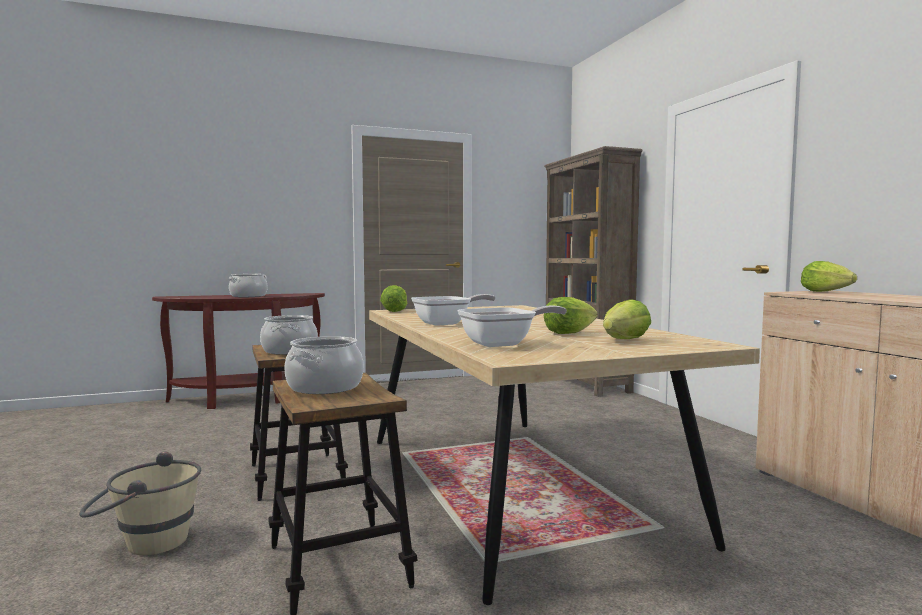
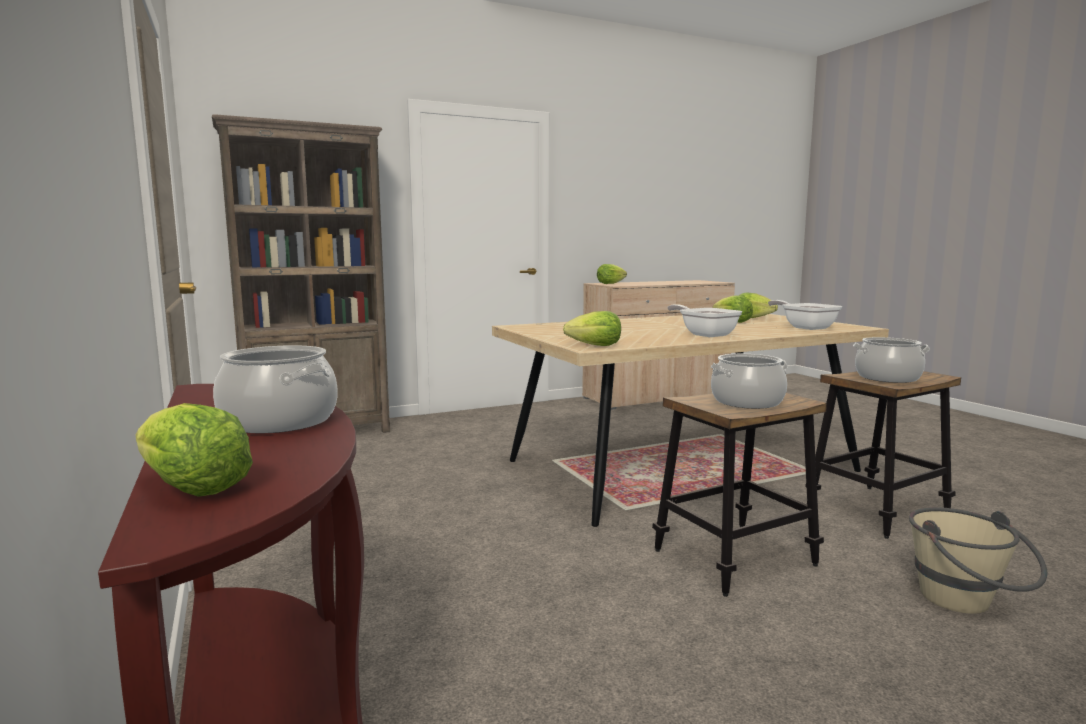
camera: 95 degrees left, 5 degrees up
none -> lettuce [135,403,253,497]

